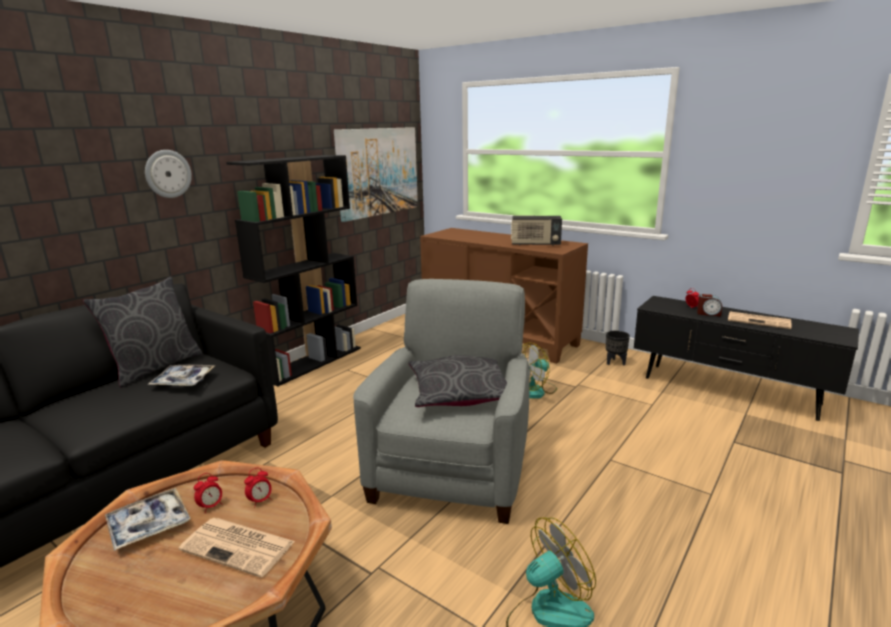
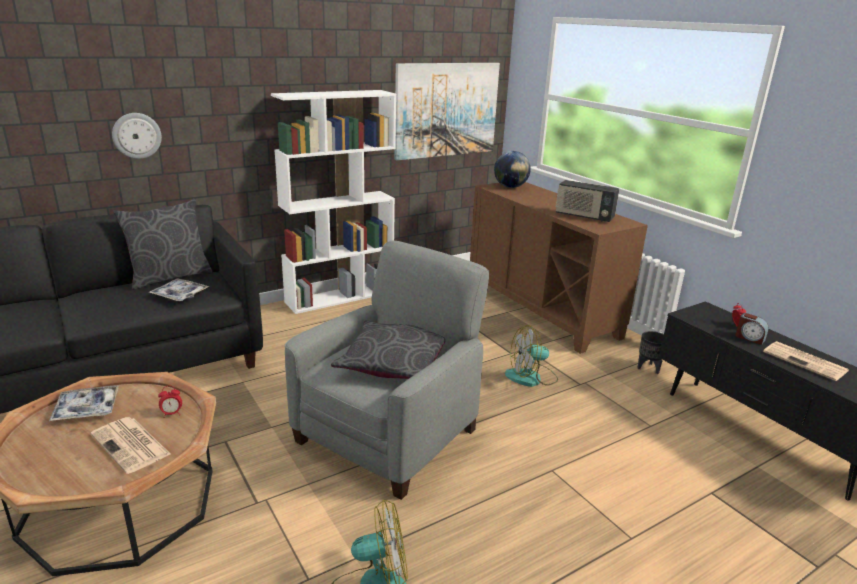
camera: 20 degrees right, 5 degrees up
wall clock [145,150,192,198] -> wall clock moved to [112,113,162,159]
alarm clock [194,473,223,513] -> none
black bookcase [226,155,361,387] -> white bookcase [271,90,396,314]
none -> globe [494,151,531,188]

